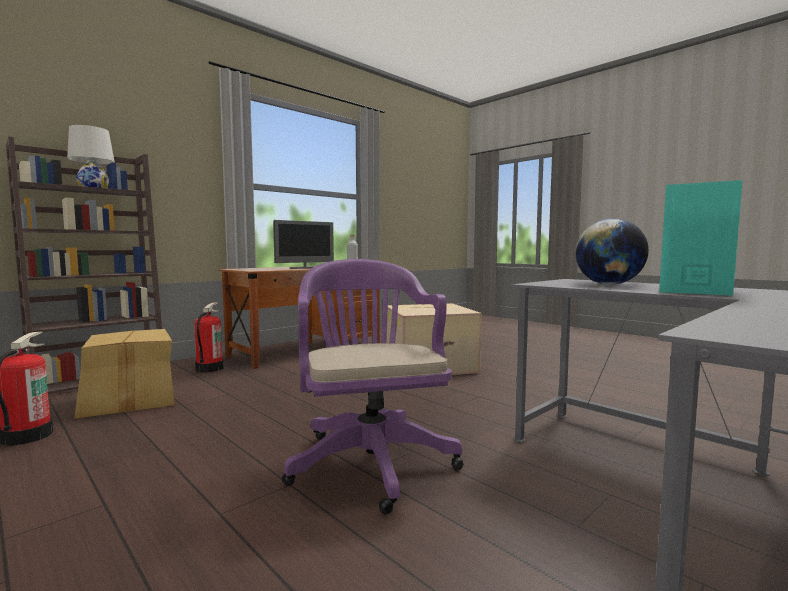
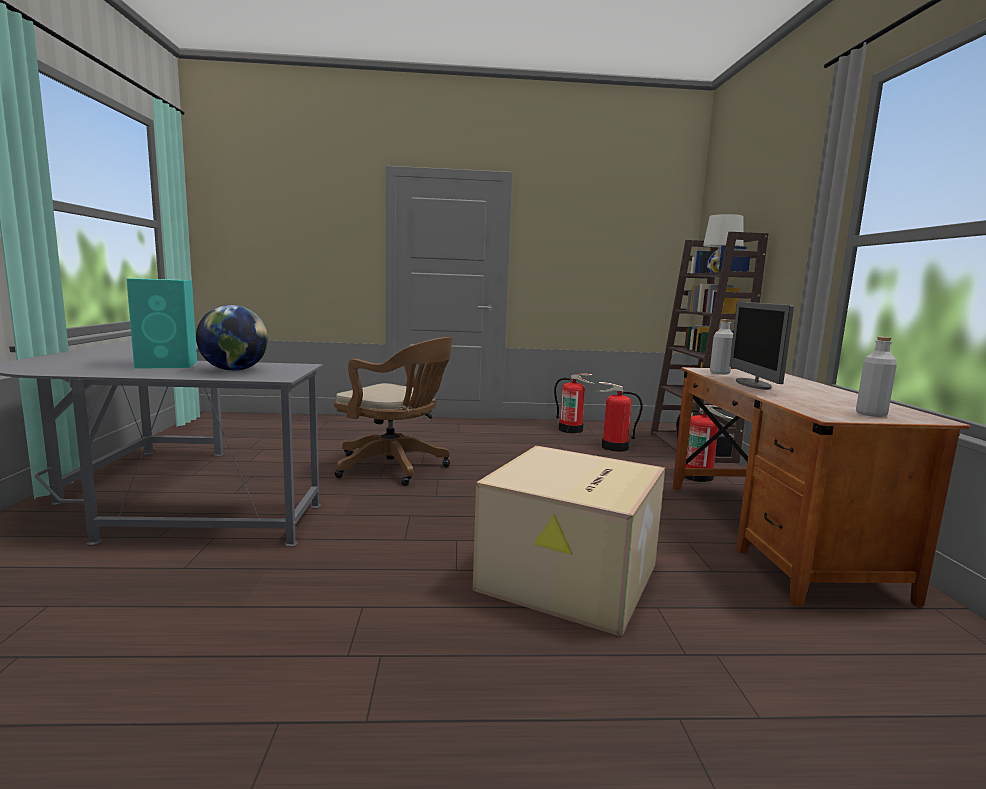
camera: 130 degrees right, 5 degrees up
cardboard box [74,329,175,419] -> fire extinguisher [596,382,643,452]
purple office chair [282,259,463,514] -> brown office chair [334,337,453,486]
none -> grey bottle [710,319,733,375]

